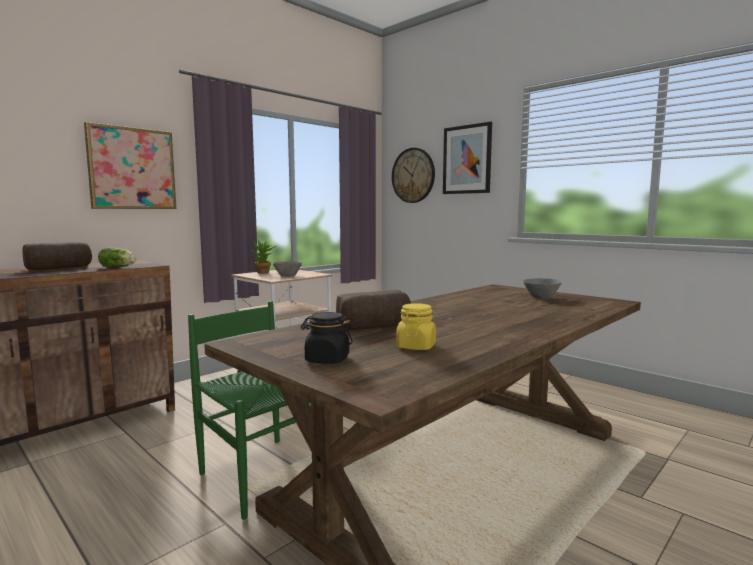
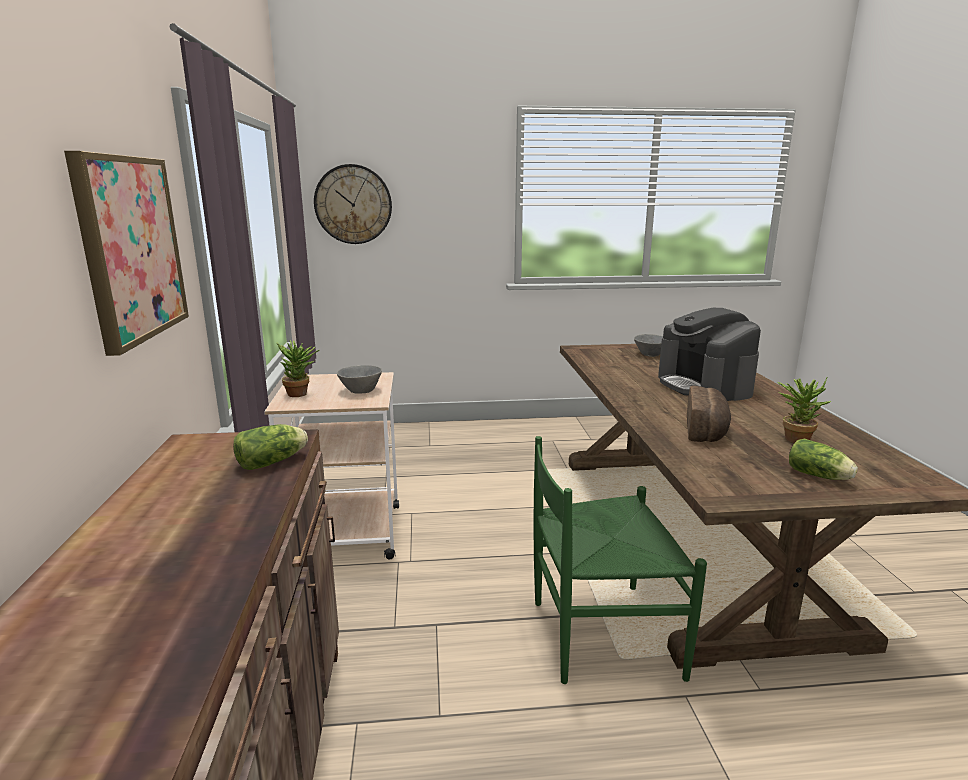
camera: 50 degrees left, 10 degrees up
bread [22,242,92,270] -> none
black jar [301,312,353,364] -> lettuce [789,439,858,480]
yellow jar [396,303,436,350] -> potted plant [777,378,831,443]
picture [443,122,492,194] -> none
none -> coffee machine [658,308,761,401]

